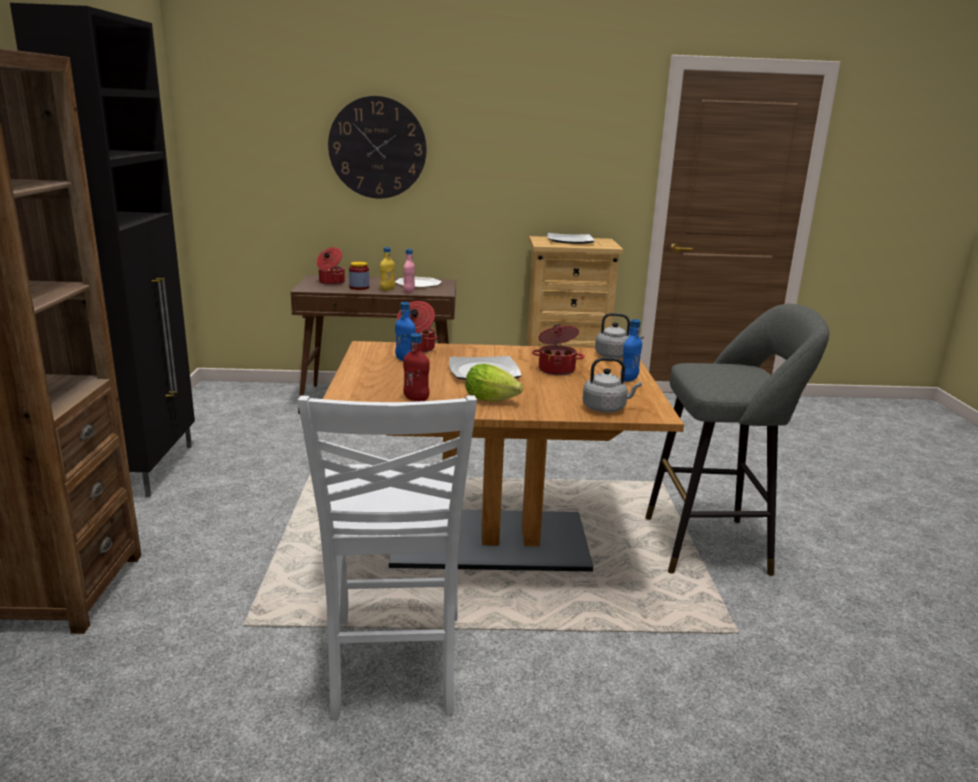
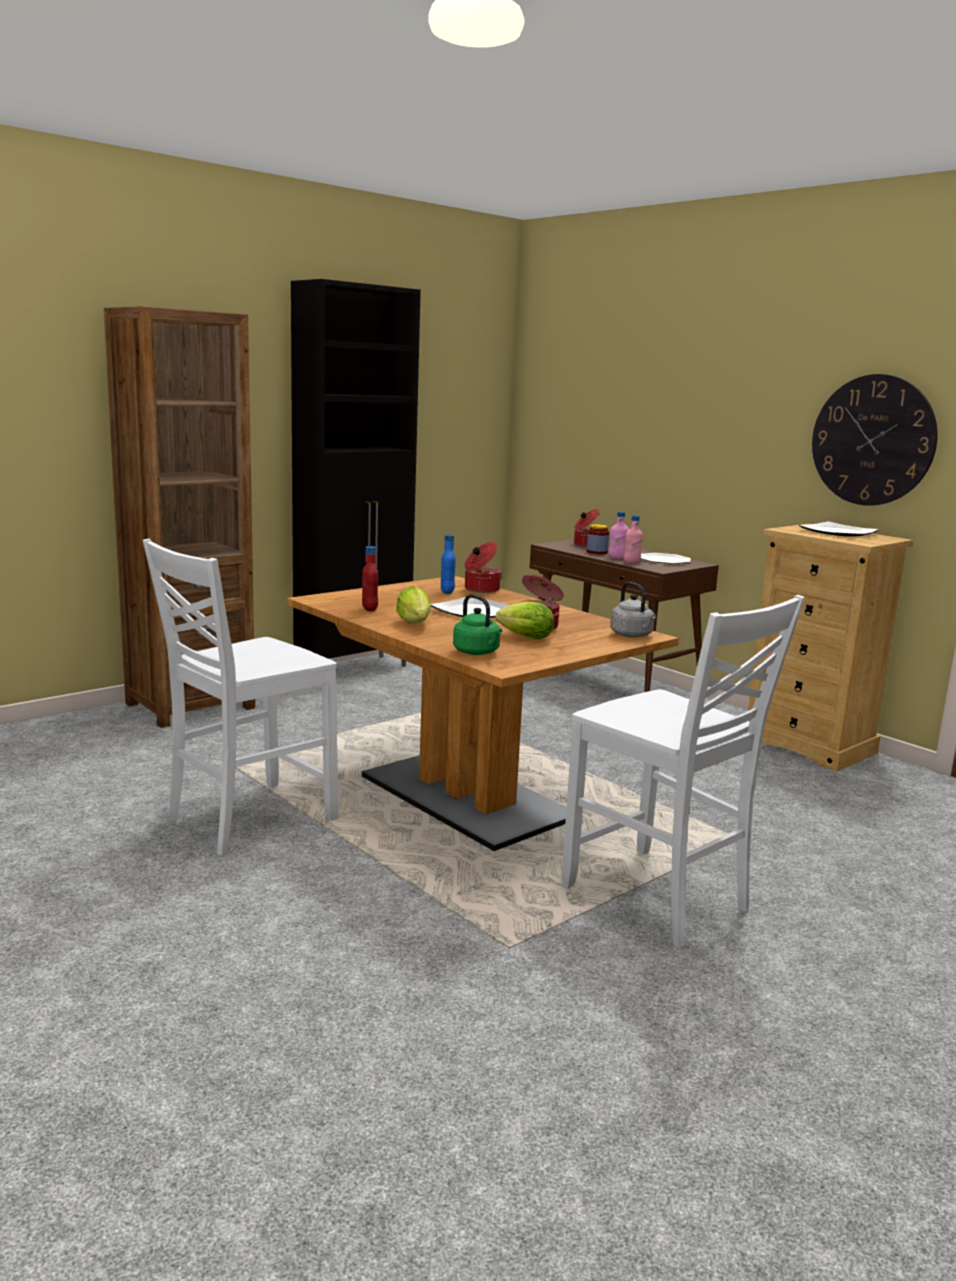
camera: 50 degrees right, 5 degrees down
wall clock [328,96,427,199] -> wall clock moved to [812,374,938,506]
yellow bottle [380,247,395,291] -> pink bottle [608,511,629,559]
grey kettle [583,357,642,413] -> green kettle [453,594,502,655]
blue bottle [621,319,642,382] -> none
grey stool [645,304,829,576] -> white chair [561,595,805,948]
none -> lettuce [496,601,554,639]

